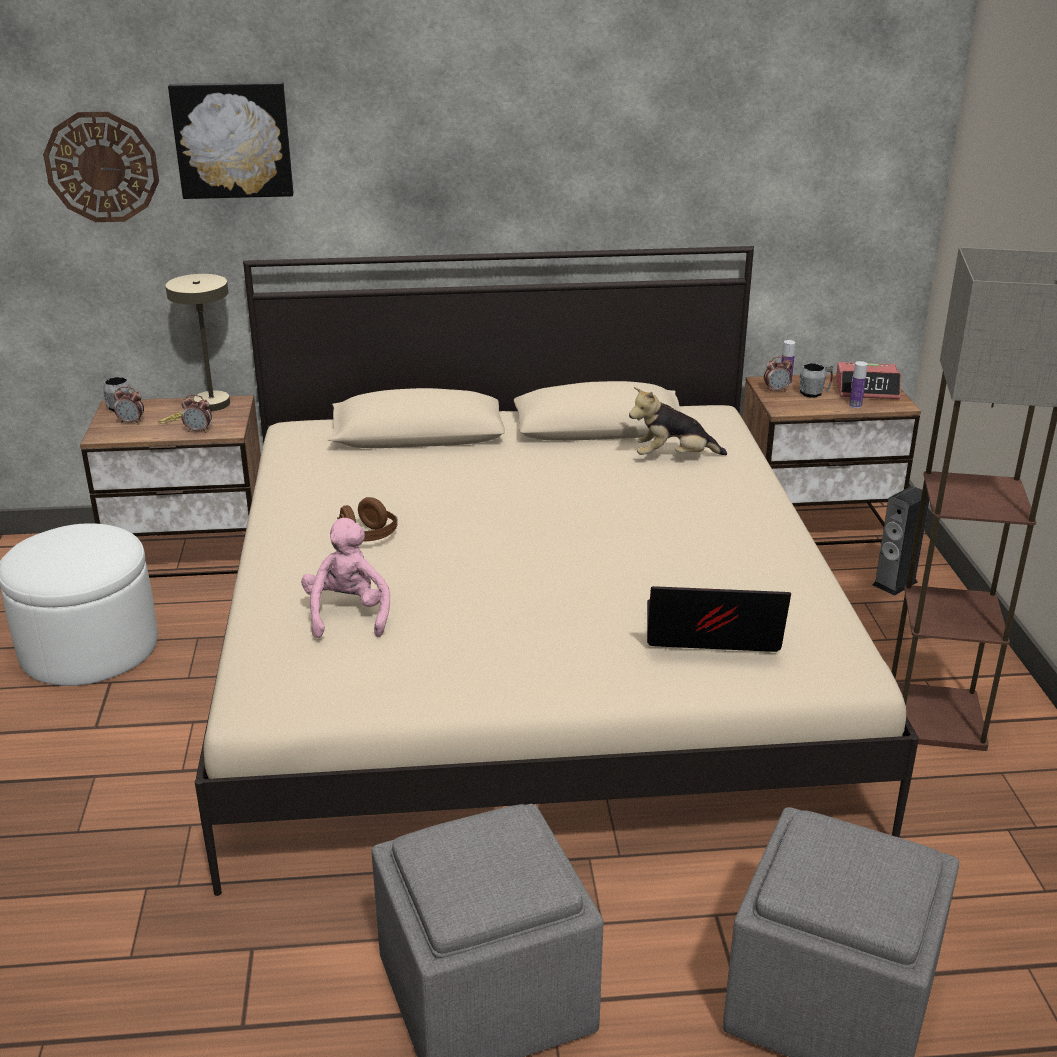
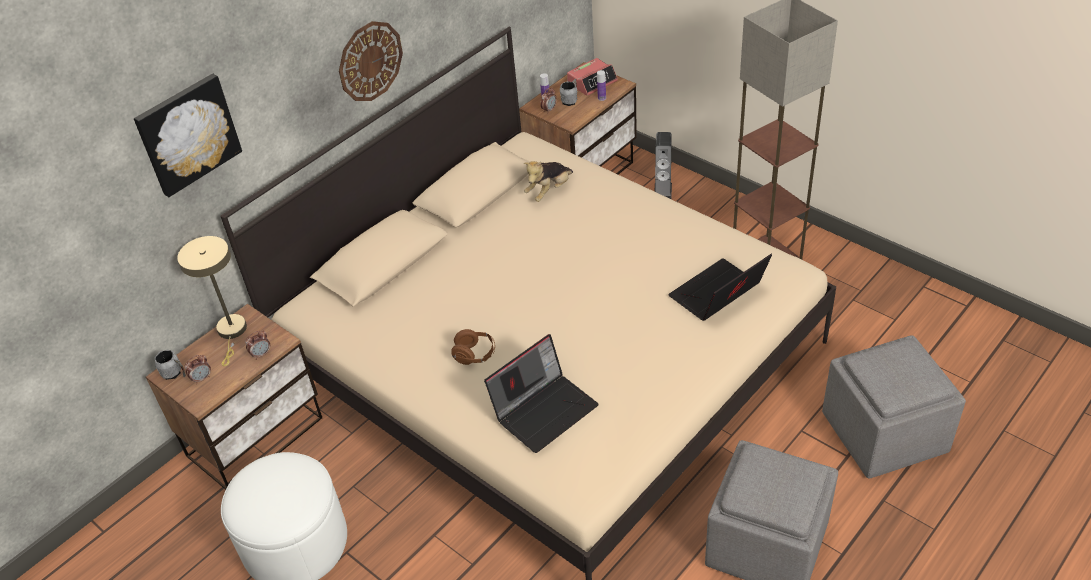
camera: 40 degrees left, 15 degrees up
wall clock [43,112,159,222] -> wall clock moved to [339,21,403,101]
pink plush toy [301,518,390,638] -> laptop [484,334,599,453]

